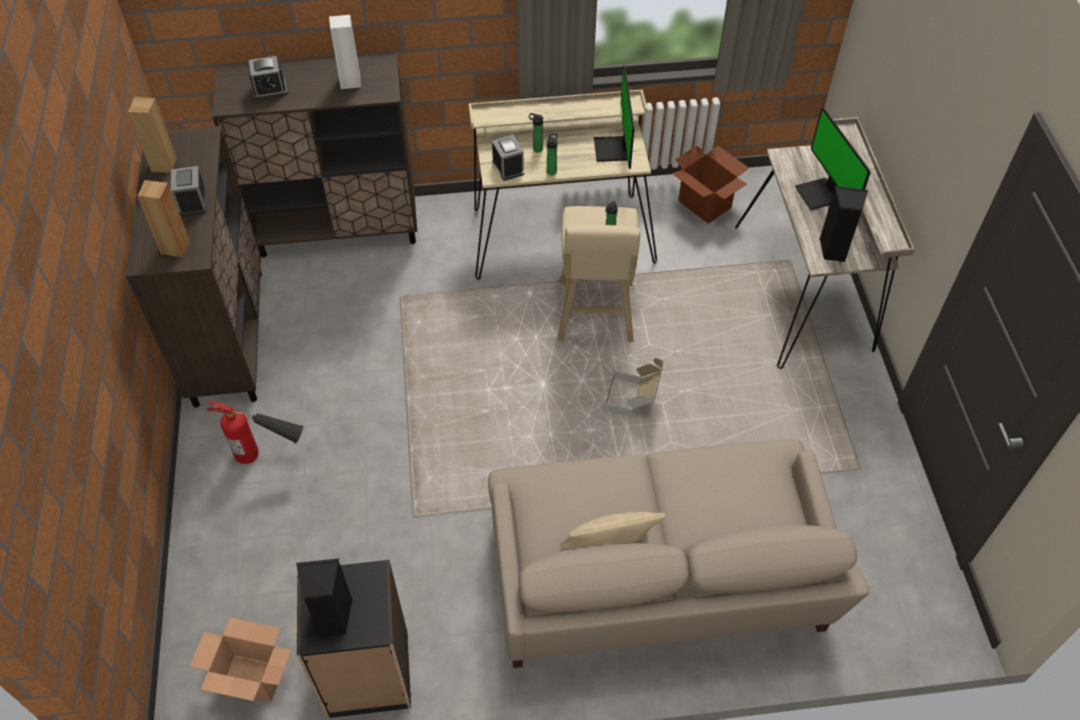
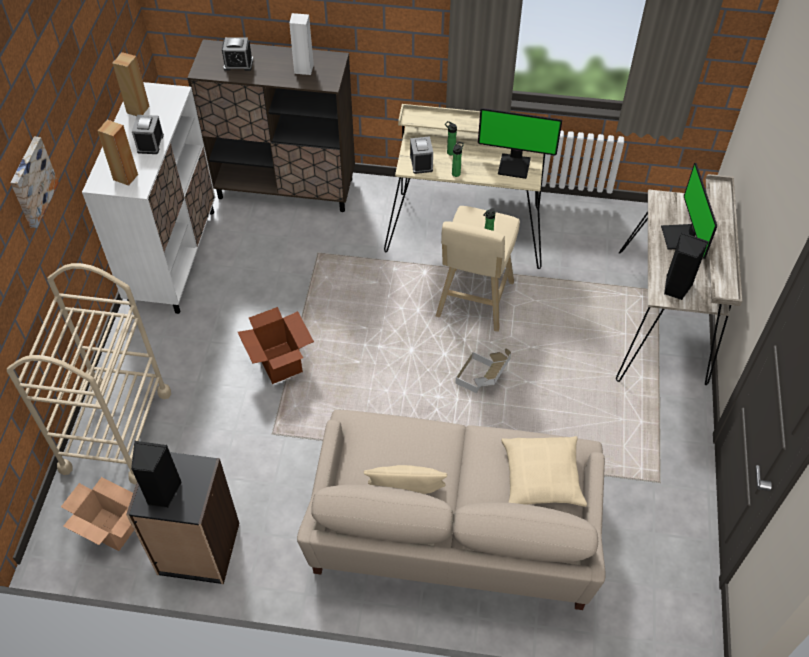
camera: 15 degrees right, 0 degrees up
brown cabinet [126,126,262,408] -> white cabinet [82,82,215,314]
fire extinguisher [207,401,303,464] -> none
monitor [594,65,634,169] -> monitor turned 90 degrees counterclockwise [478,108,562,179]
cardboard box [672,146,749,224] -> cardboard box moved to [238,307,314,384]
none -> beige cart [7,263,171,484]
none -> picture [10,137,59,228]
none -> beige pillow [501,436,587,507]

